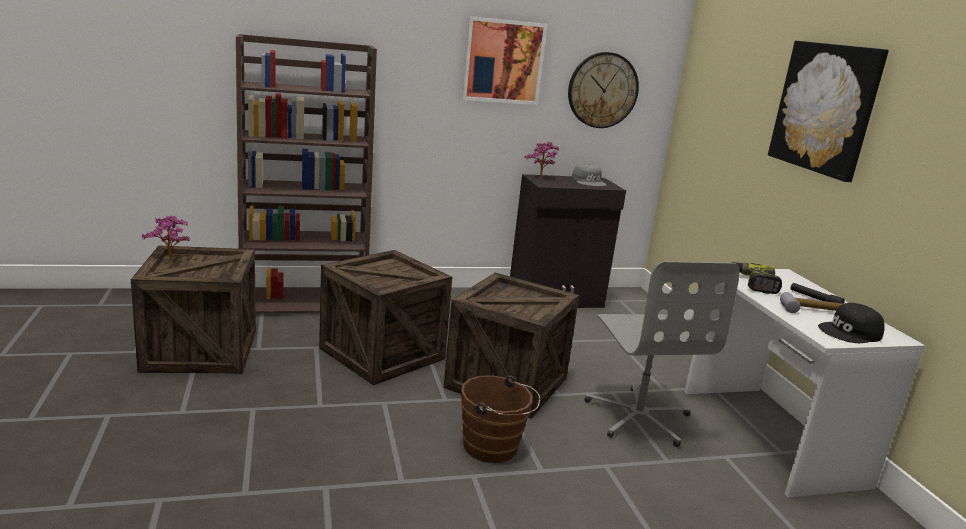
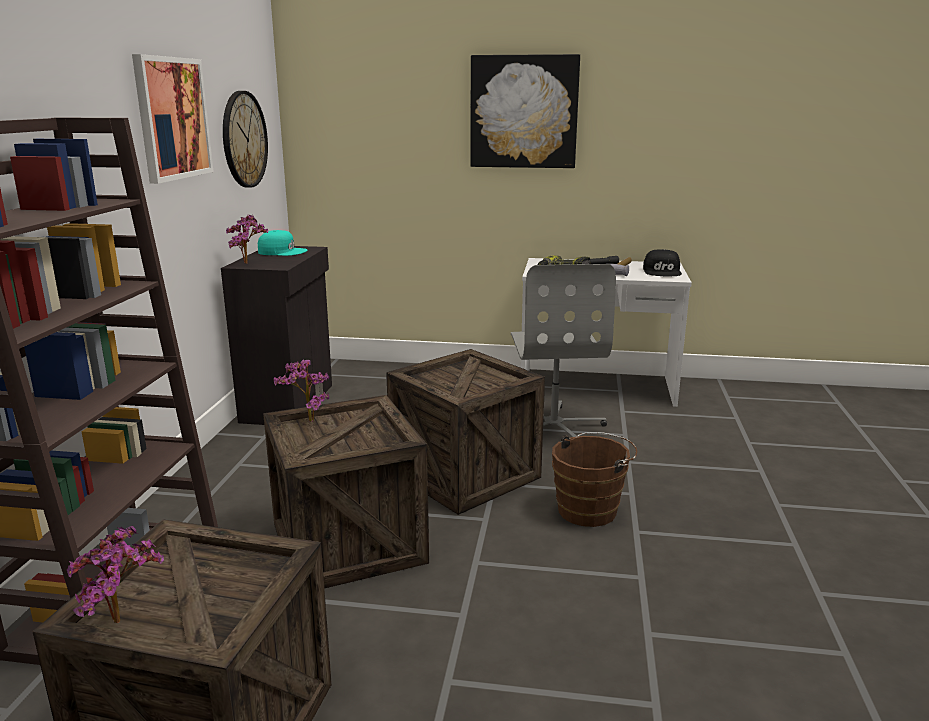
camera: 65 degrees left, 0 degrees up
grey cap [572,163,606,186] -> turquoise cap [258,230,307,256]
grey office chair [584,261,740,447] -> grey office chair turned 75 degrees clockwise [511,264,616,437]
none -> potted plant [274,360,329,422]

